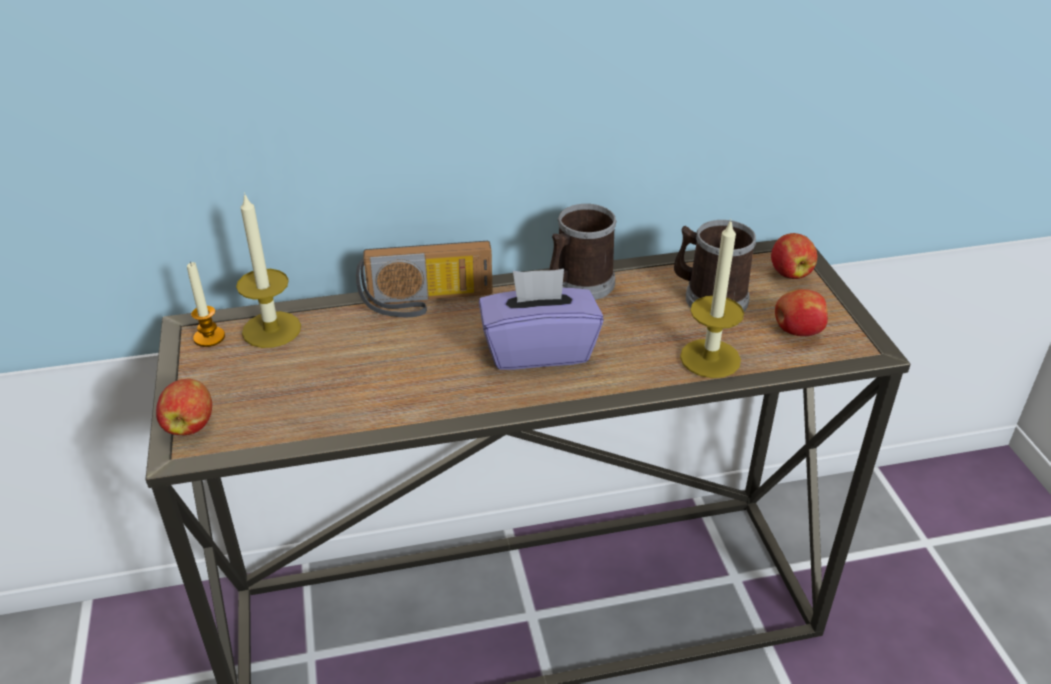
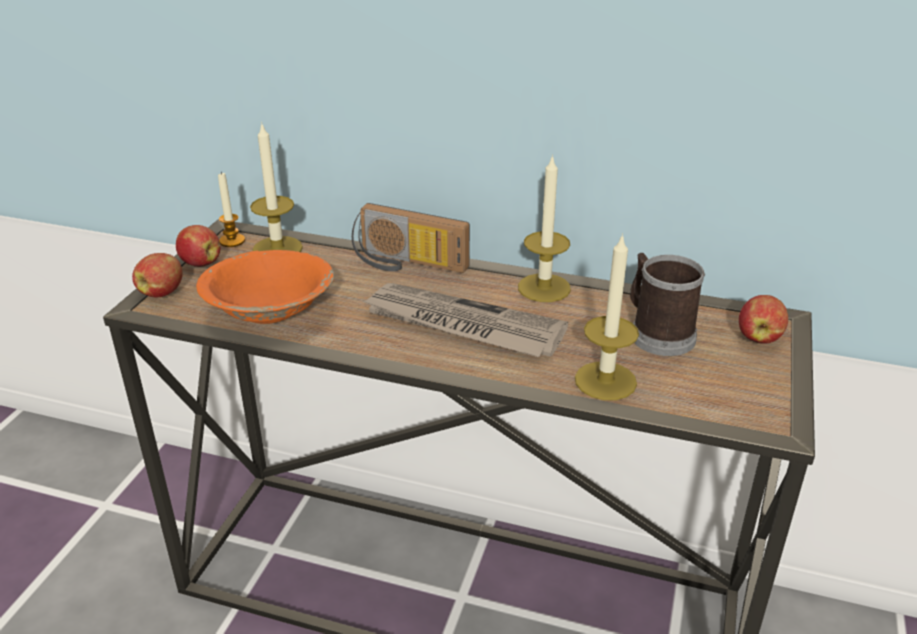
camera: 30 degrees right, 5 degrees down
purple tissue box [479,269,604,370] -> newspaper [361,283,568,357]
mug [549,204,617,300] -> candle [518,154,571,302]
apple [775,289,828,336] -> apple moved to [176,225,220,267]
none -> orange bowl [196,250,335,324]

